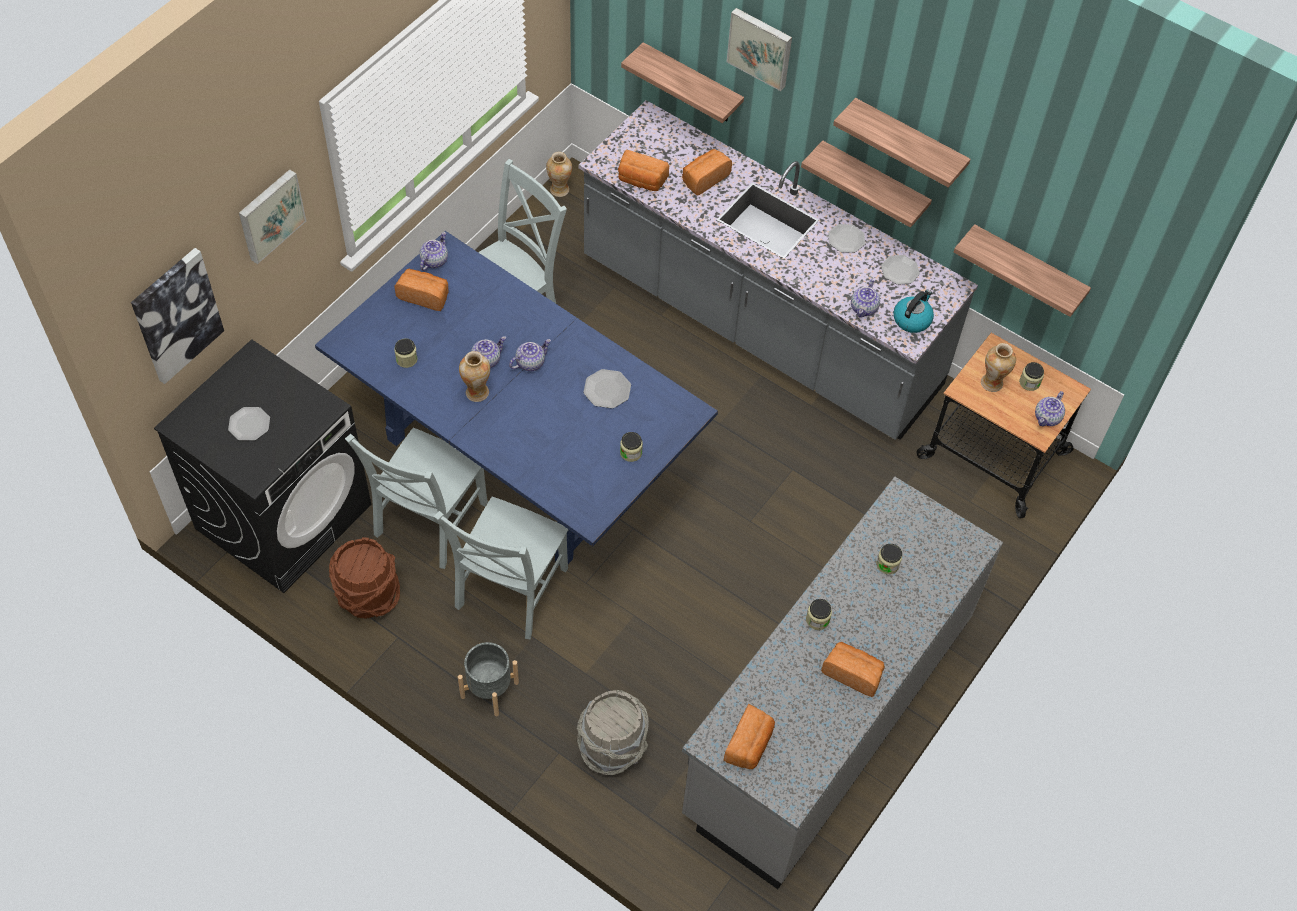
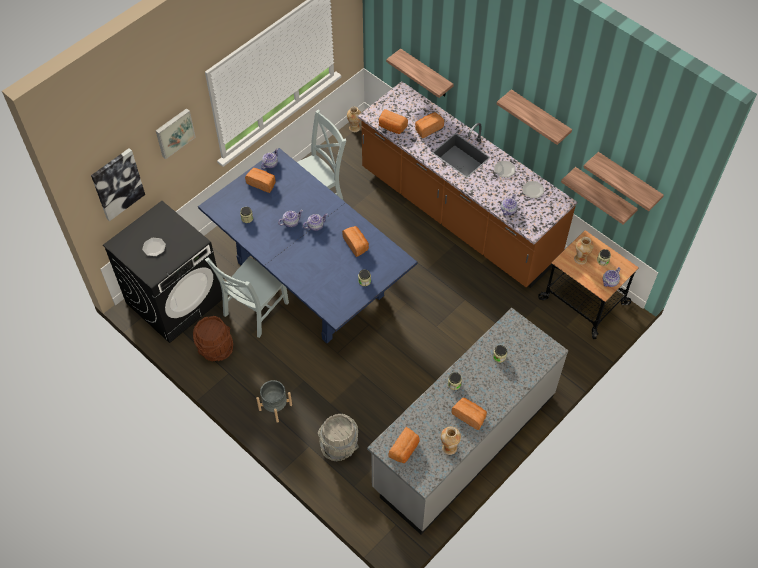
camera: 10 degrees right, 0 degrees up
grey chair [434,497,569,639] -> none
vase [459,351,490,402] -> vase moved to [441,427,461,455]
grey counter [579,100,978,440] -> brown counter [358,81,577,288]
plate [584,369,631,408] -> bread [342,226,369,257]
picture [727,8,792,91] -> none
shelf [801,140,932,228] -> shelf moved to [583,152,664,211]
kettle [894,290,934,333] -> none

